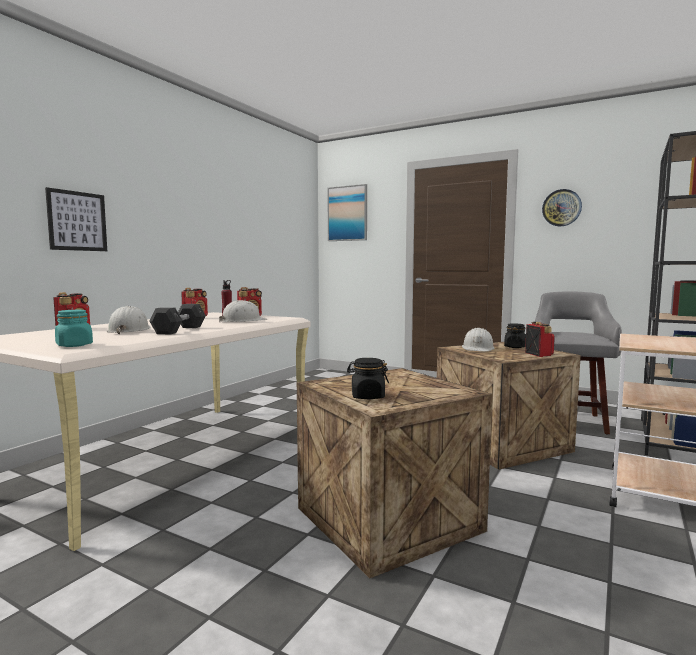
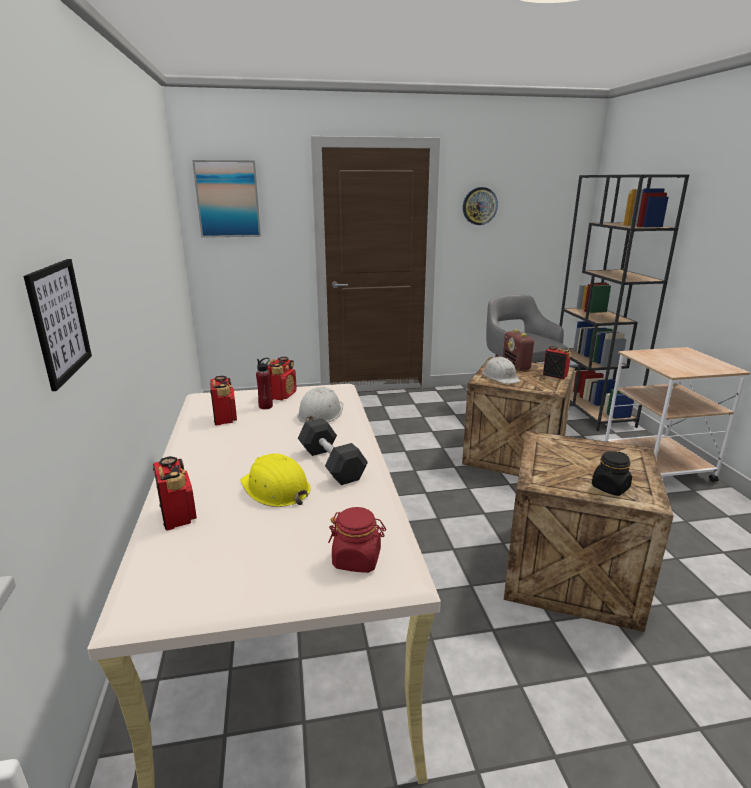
camera: 40 degrees left, 15 degrees up
turquoise jar [55,310,93,347] -> red jar [328,507,386,573]
white hard hat [107,306,150,334] -> yellow hard hat [240,454,311,507]
black jar [504,323,526,348] -> radio [503,329,536,371]

